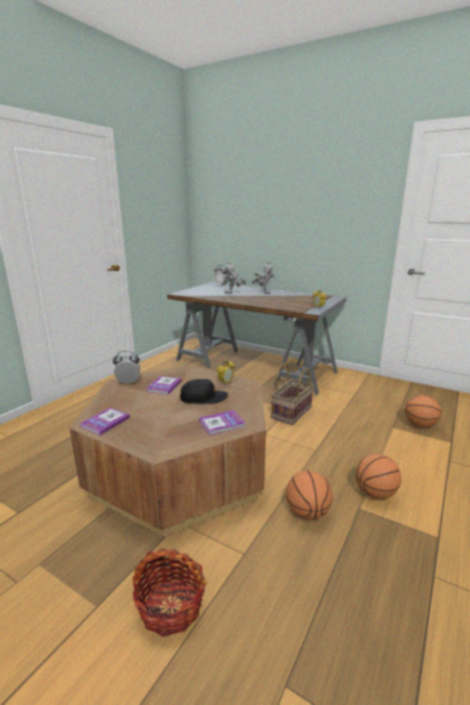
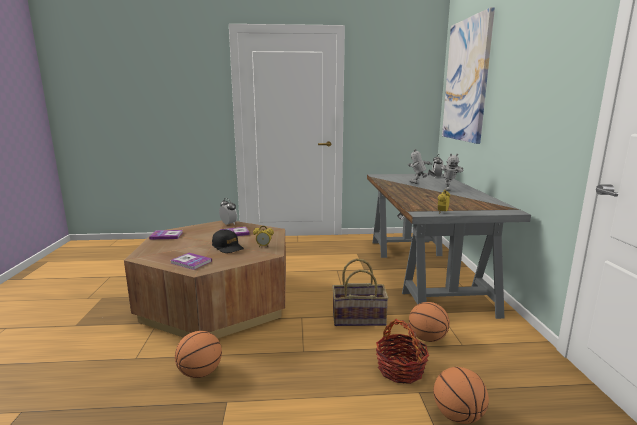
camera: 55 degrees right, 5 degrees down
basket [133,548,207,637] -> basket moved to [376,319,429,384]
basketball [355,454,402,499] -> basketball moved to [409,302,450,342]
none -> picture [442,7,495,144]

